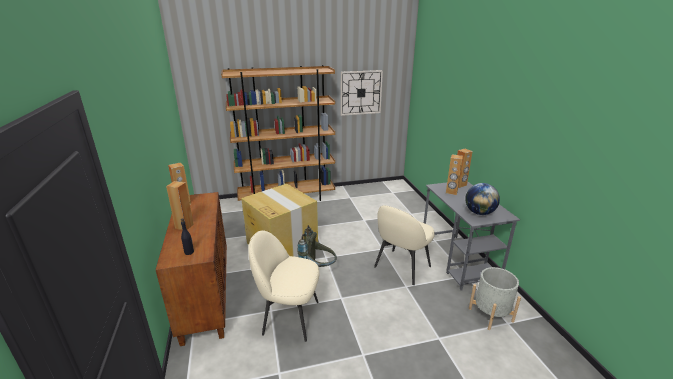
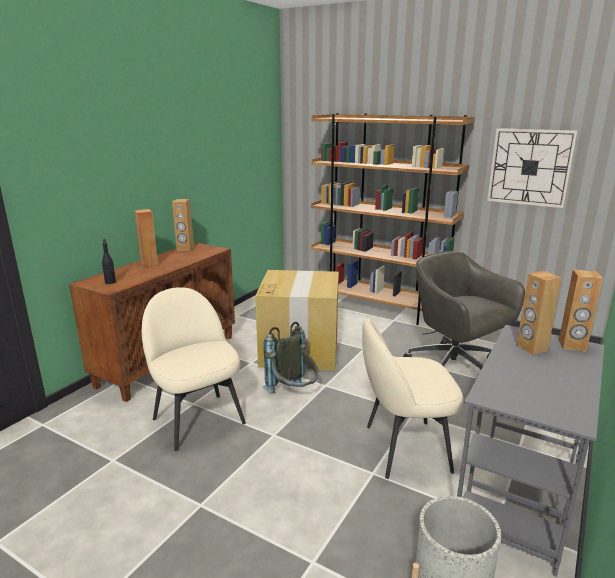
camera: 45 degrees right, 5 degrees down
globe [465,183,500,215] -> none
none -> grey office chair [403,251,525,369]

